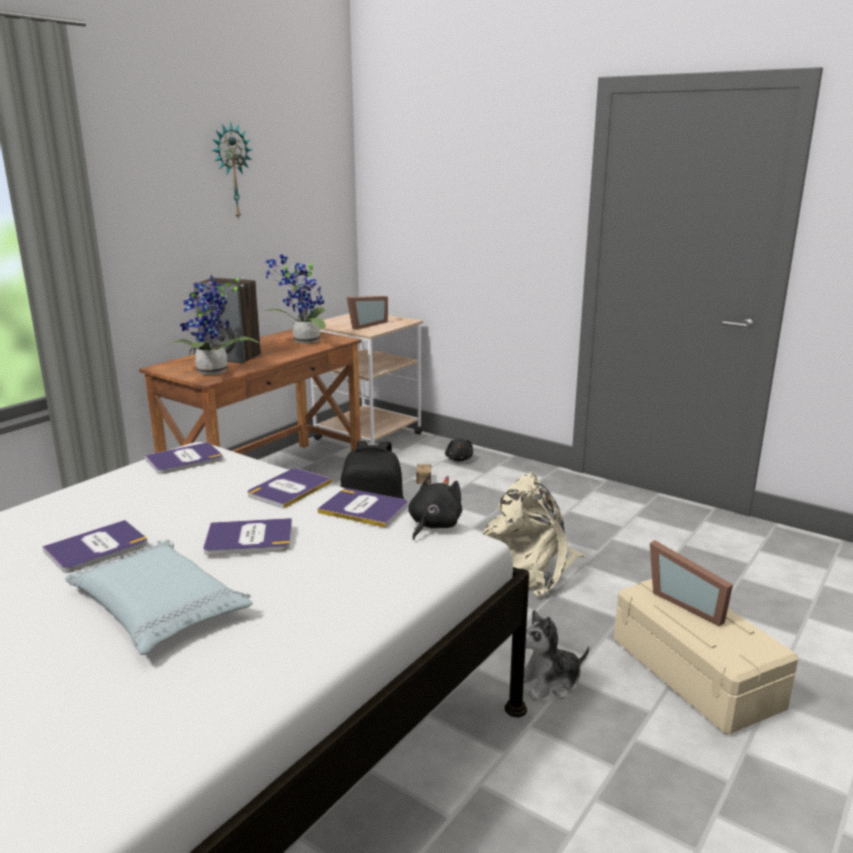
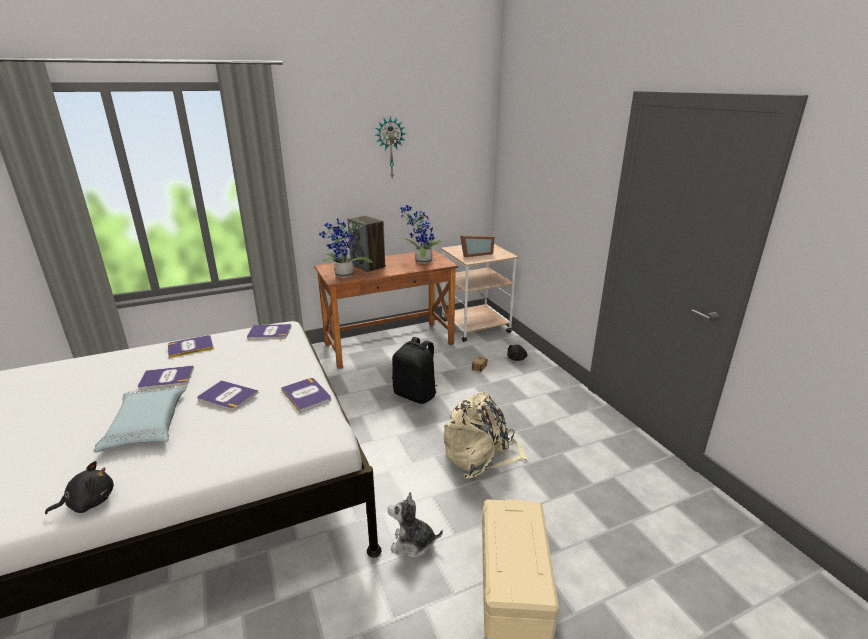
camera: 30 degrees right, 5 degrees up
book [248,468,332,509] -> book moved to [168,335,214,358]
black plush toy [408,474,462,540] -> black plush toy moved to [45,461,114,514]
picture frame [650,540,733,626] -> none

